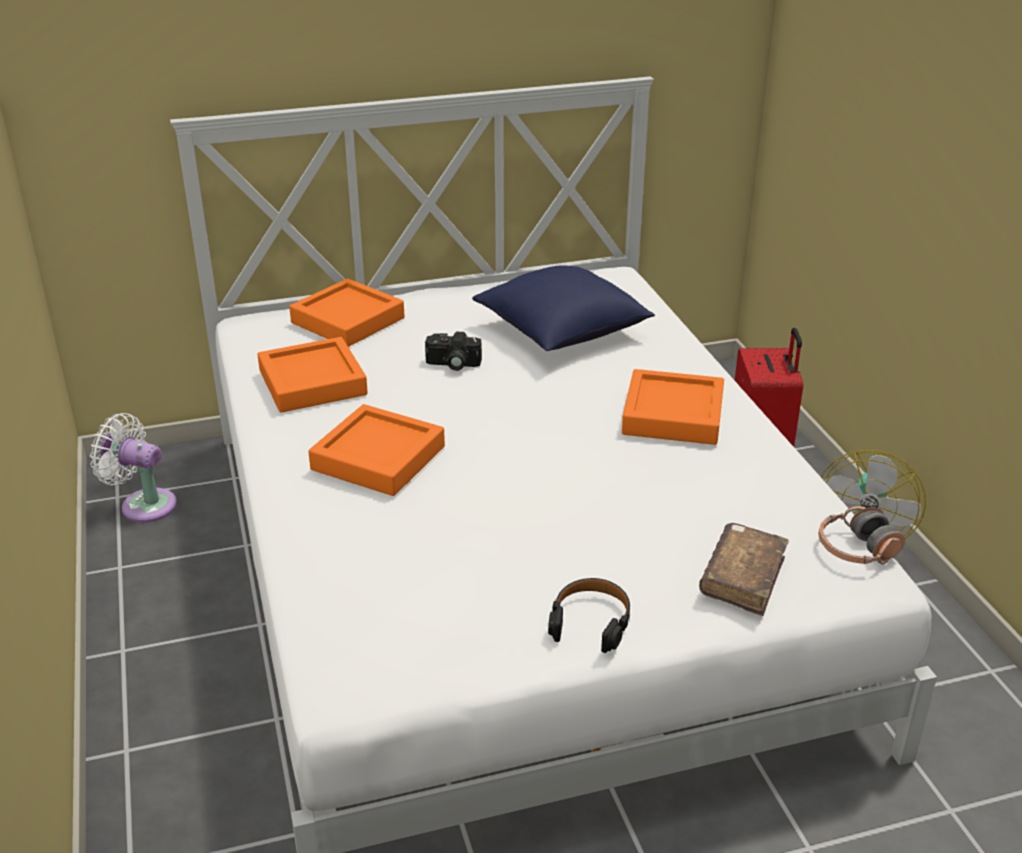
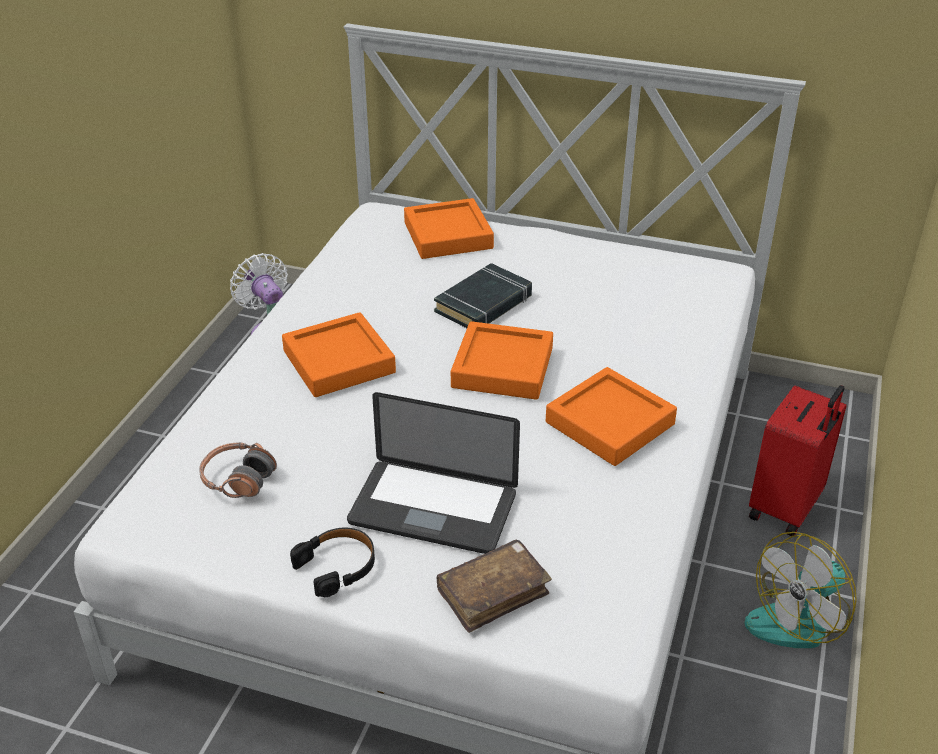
camera: 35 degrees right, 5 degrees up
orange tray [258,337,368,413] -> orange tray moved to [451,321,553,400]
camera [425,331,482,371] -> black book [434,263,532,328]
blue pillow [472,265,655,351] -> none
headphones [818,506,905,565] -> headphones moved to [199,442,277,498]
none -> laptop [347,392,520,554]

